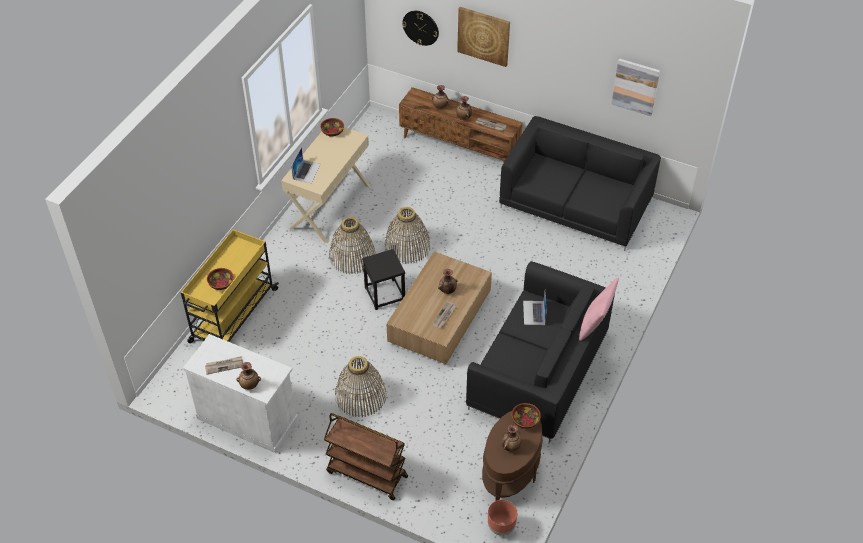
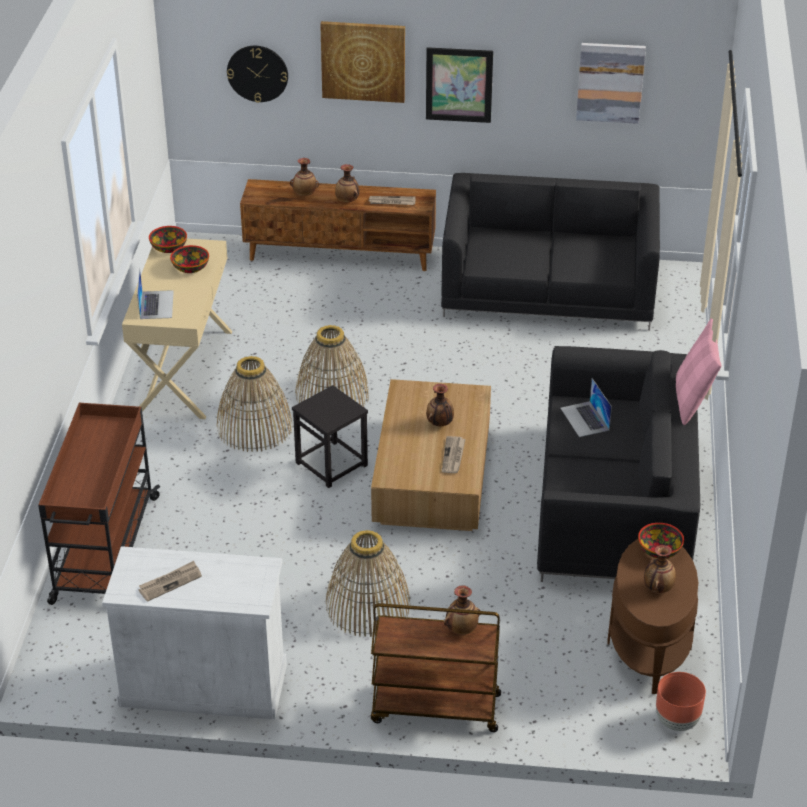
camera: 20 degrees left, 10 degrees down
yellow cart [181,229,279,343] -> brown cart [38,403,161,605]
bowl [207,268,234,290] -> bowl moved to [170,245,209,273]
vase [236,362,261,390] -> vase moved to [444,585,480,635]
none -> picture [426,47,493,123]

